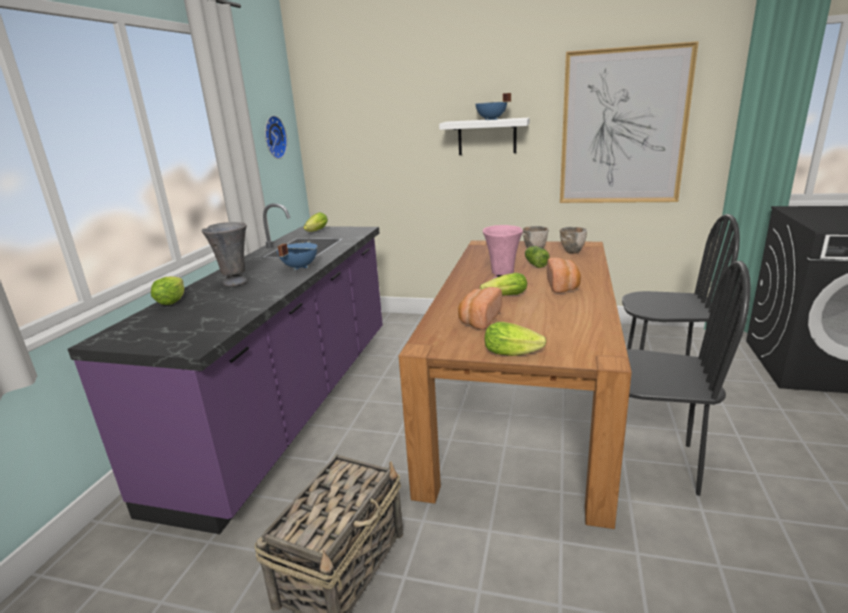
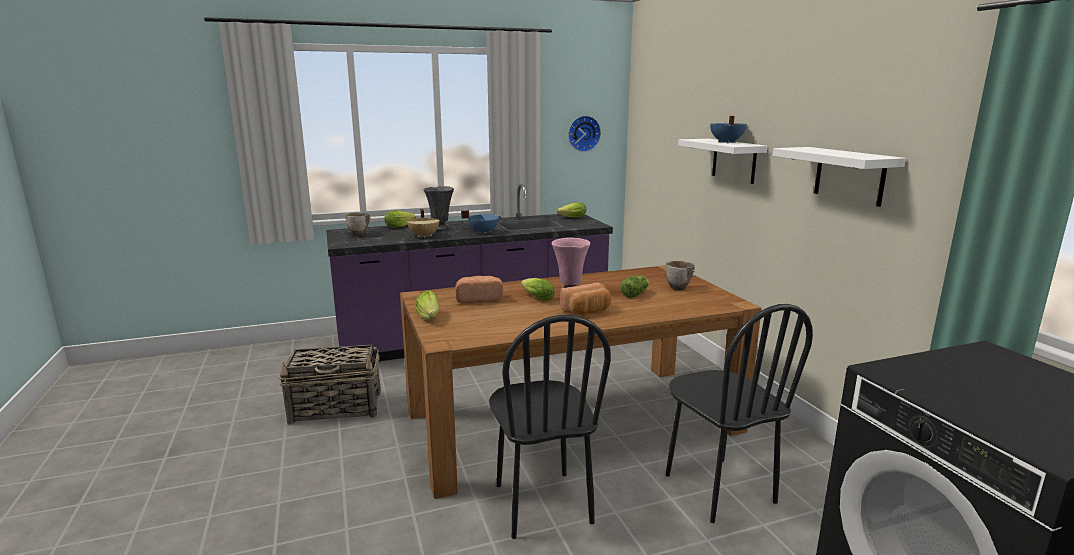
camera: 55 degrees right, 5 degrees down
picture [560,41,699,203] -> white shelf [773,147,906,207]
bowl [560,227,587,254] -> bowl moved to [345,212,371,236]
none -> beige cooking pot [407,209,440,238]

